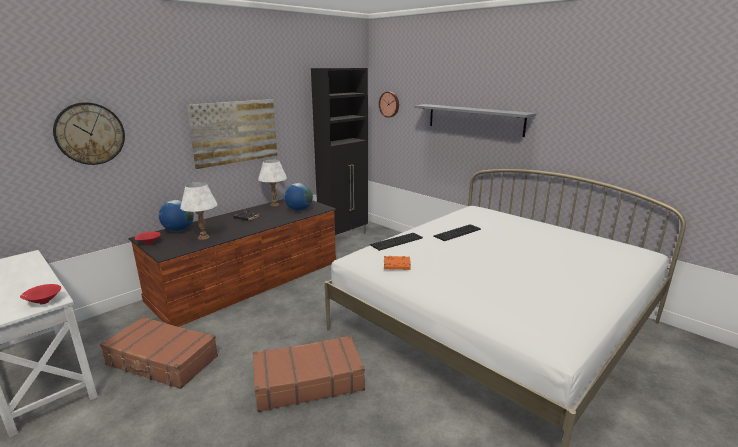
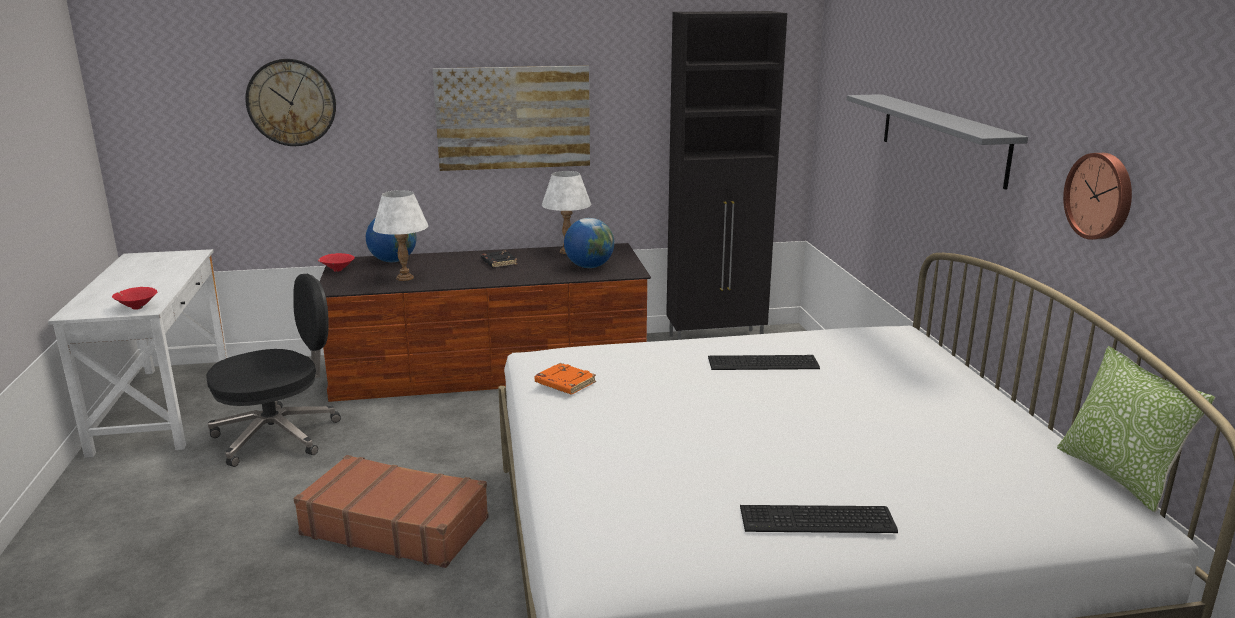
camera: 35 degrees right, 0 degrees up
brown suitcase [100,317,218,389] -> black office chair [206,274,341,467]
keyboard [370,233,423,251] -> keyboard moved to [740,505,898,533]
wall clock [379,92,399,118] -> wall clock moved to [1063,153,1132,240]
none -> pillow [1057,346,1215,512]

